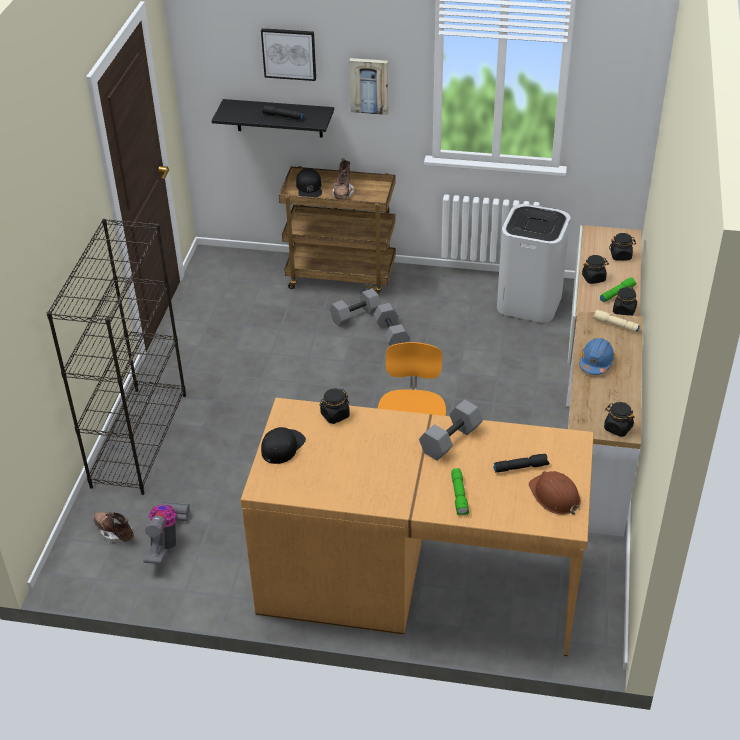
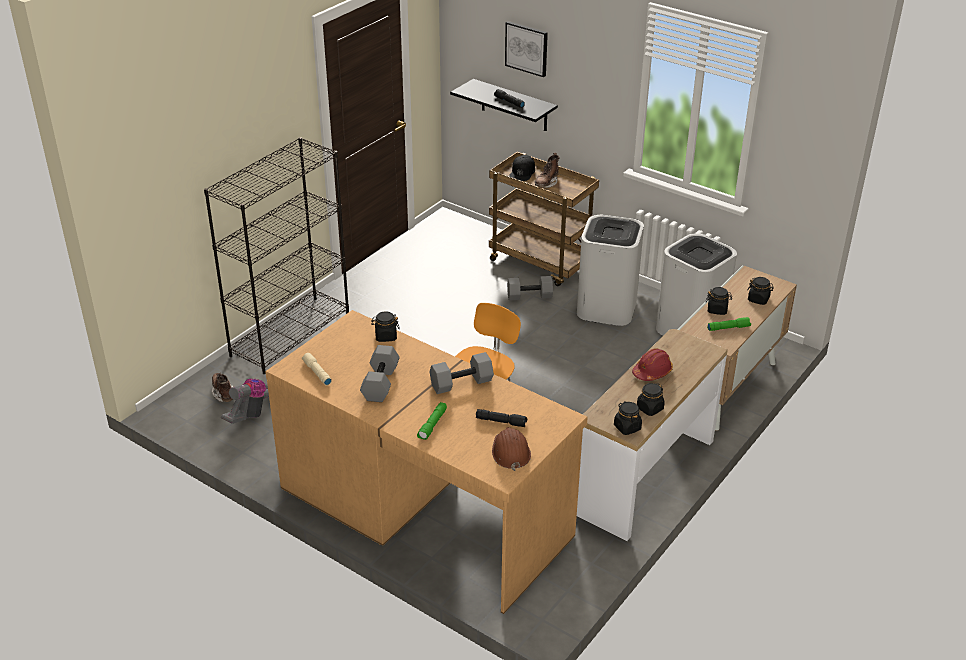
camera: 25 degrees right, 5 degrees down
black cap [261,427,306,464] -> none
picture [349,58,389,115] -> none
grey dumbbell [373,303,410,346] -> grey dumbbell moved to [360,345,400,402]
blue hard hat [579,338,615,375] -> red hard hat [632,348,673,381]
beige flashlight [593,310,640,333] -> beige flashlight moved to [302,353,332,385]
black jar [613,286,637,316] -> black jar moved to [637,383,665,416]
none -> white trash can [577,215,644,326]

